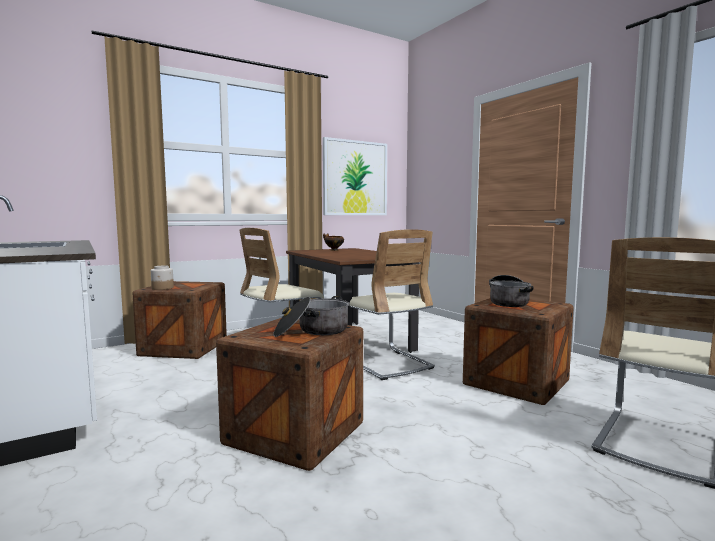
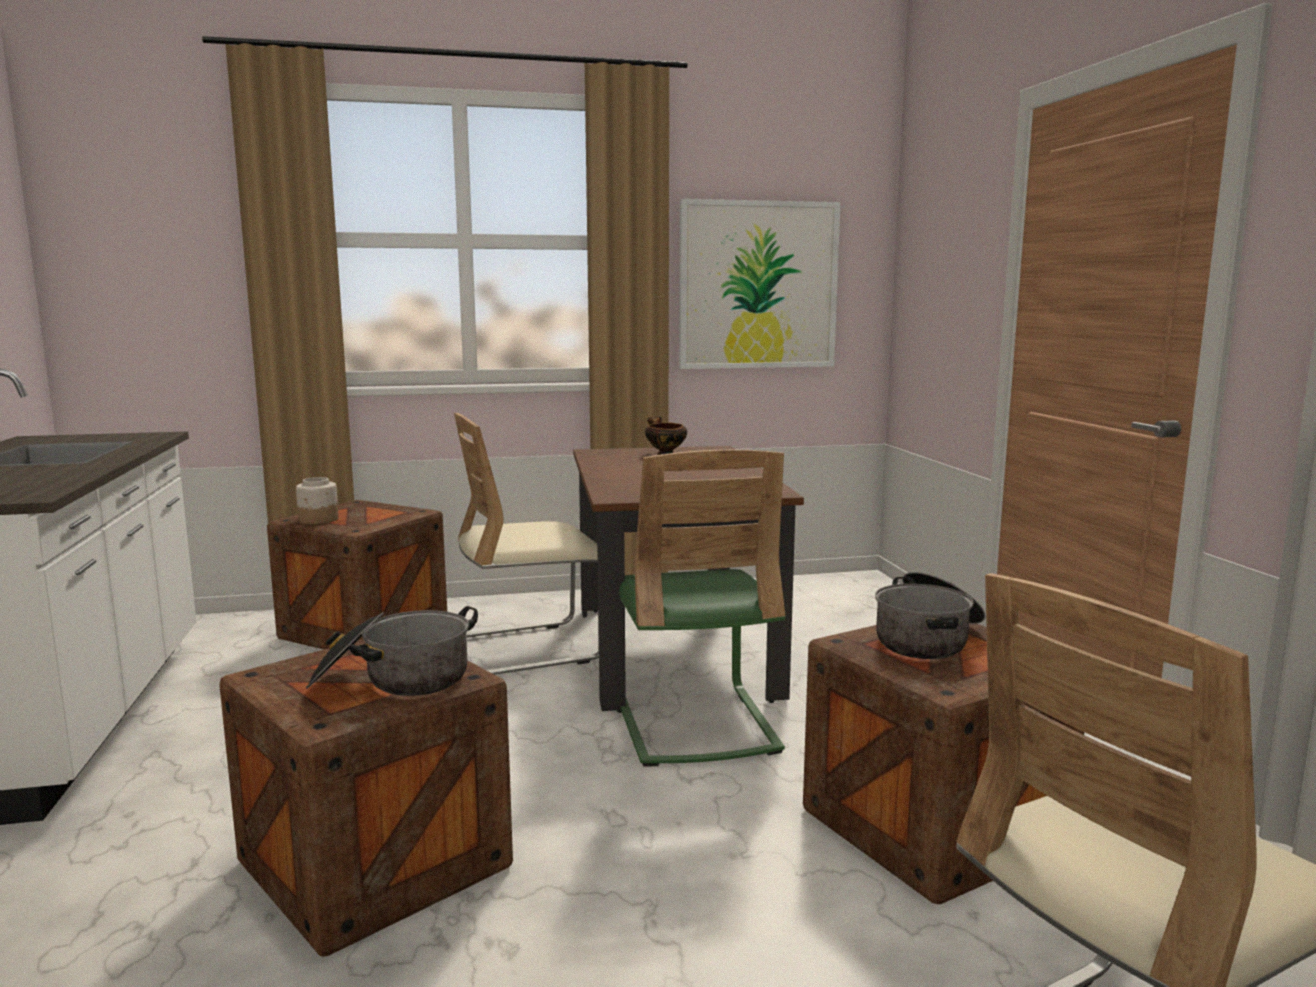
camera: 20 degrees right, 5 degrees up
beige chair [350,229,435,380] -> green chair [619,450,785,766]

